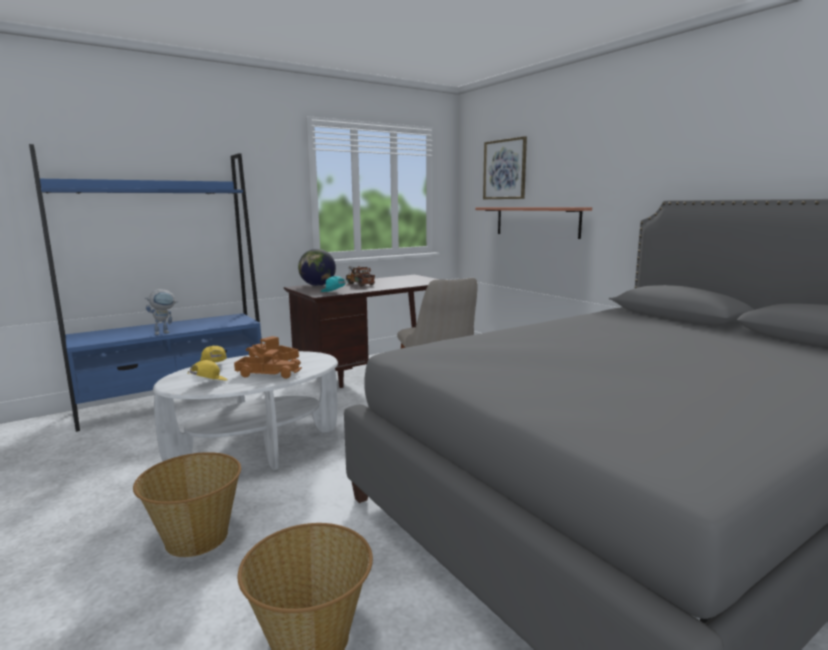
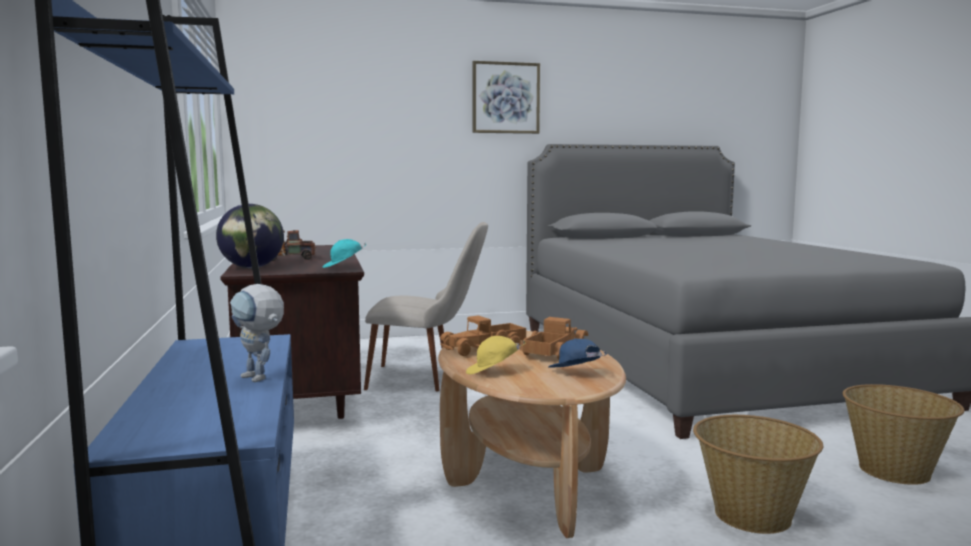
camera: 70 degrees left, 5 degrees down
toy robot [145,289,178,335] -> toy robot turned 150 degrees clockwise [230,284,284,382]
white coffee table [153,351,338,470] -> brown coffee table [438,331,626,538]
yellow cap [187,360,228,380] -> blue cap [549,338,607,368]
shelf [475,207,592,239] -> none
picture [483,136,527,199] -> picture moved to [472,61,540,134]

